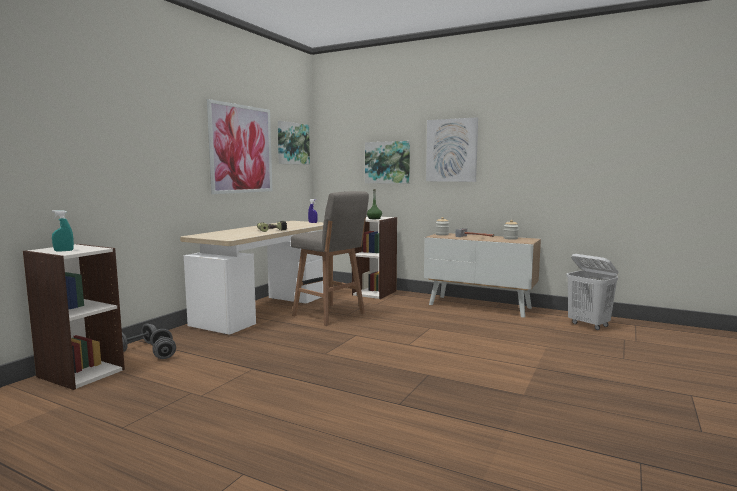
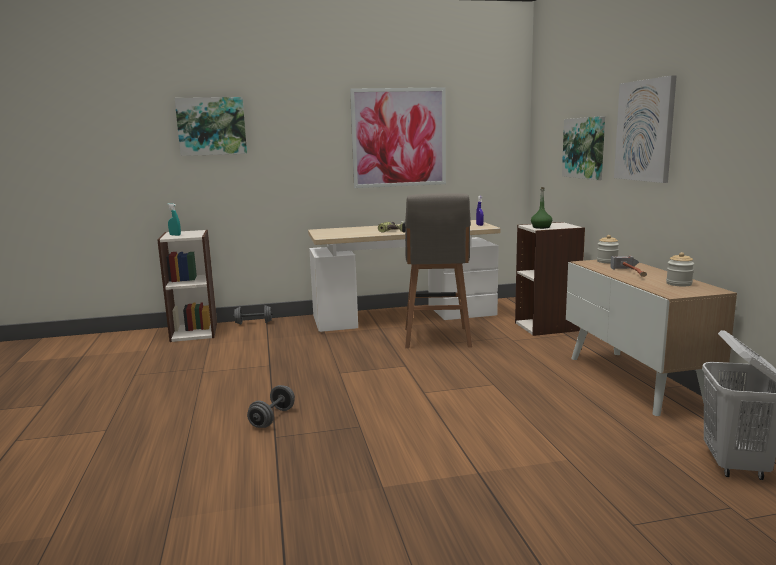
camera: 50 degrees right, 5 degrees up
grey dumbbell [150,329,176,359] -> grey dumbbell moved to [247,385,295,428]
picture [278,121,310,165] -> picture moved to [175,97,247,156]

